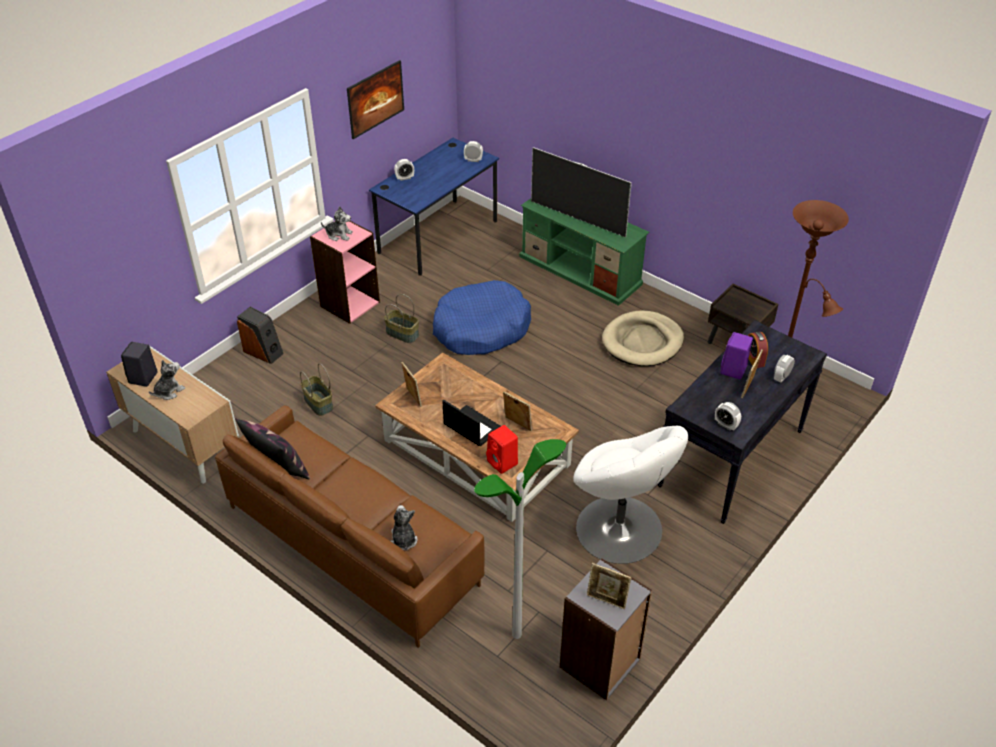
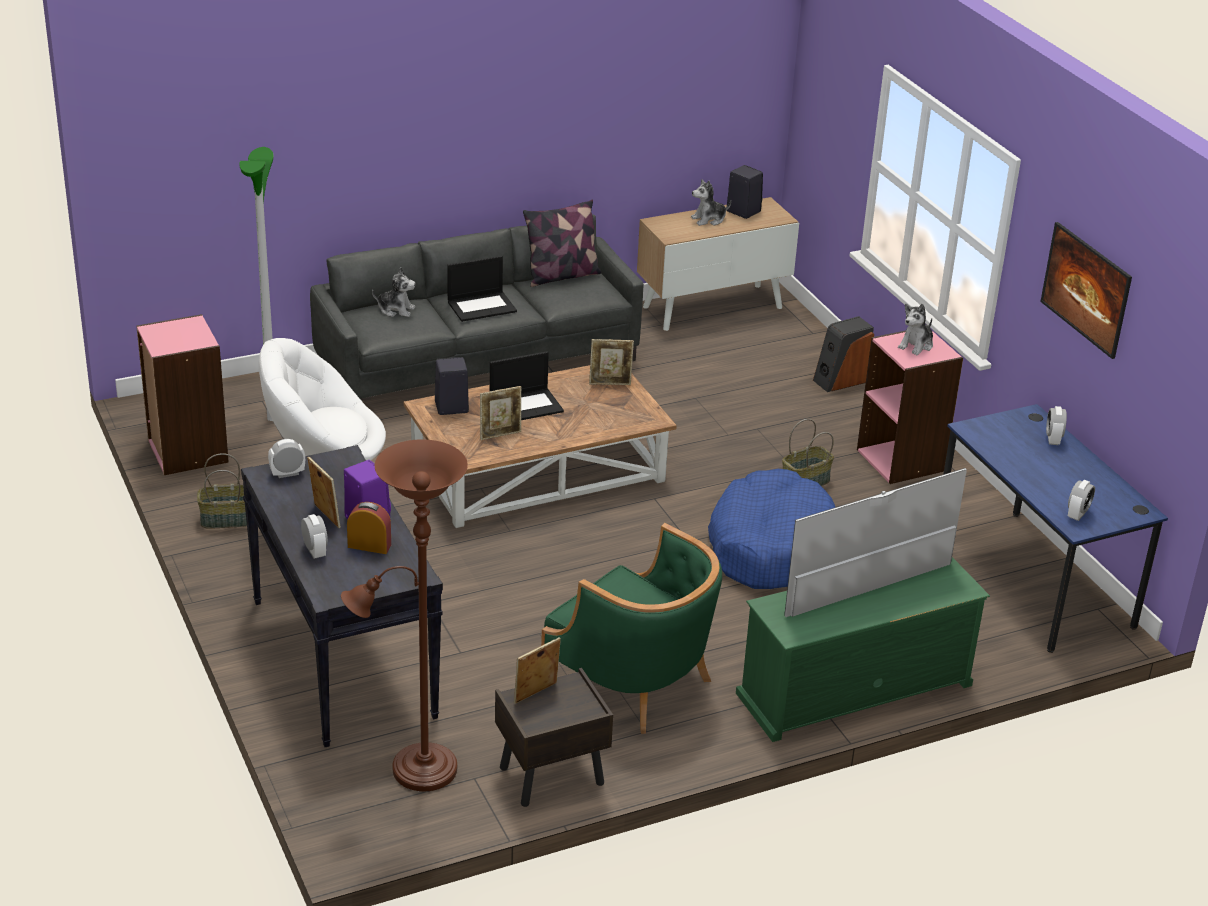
camera: 115 degrees right, 10 degrees down
plush toy [149,360,185,400] -> plush toy turned 90 degrees clockwise [691,179,731,226]
brown sofa [215,406,485,648] -> grey sofa [310,214,644,401]
basket [300,363,333,416] -> basket moved to [197,453,247,529]
red speaker [486,425,518,474] -> black speaker [435,357,469,415]
grey bookcase [560,558,652,700] -> pink bookcase [136,314,229,475]
picture frame [587,563,631,609] -> picture frame moved to [514,637,561,704]
beige dog bed [602,310,684,366] -> green armchair [541,523,722,734]
none -> laptop [448,256,517,322]

